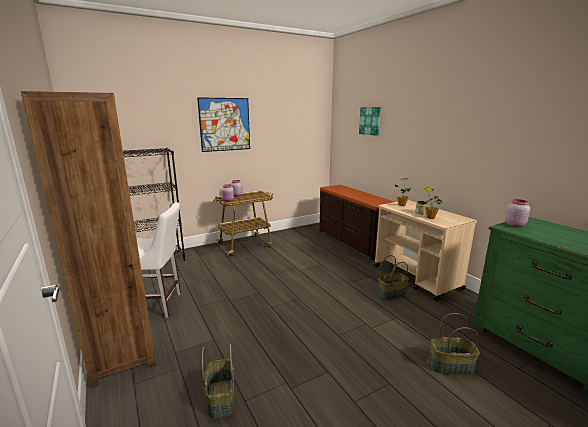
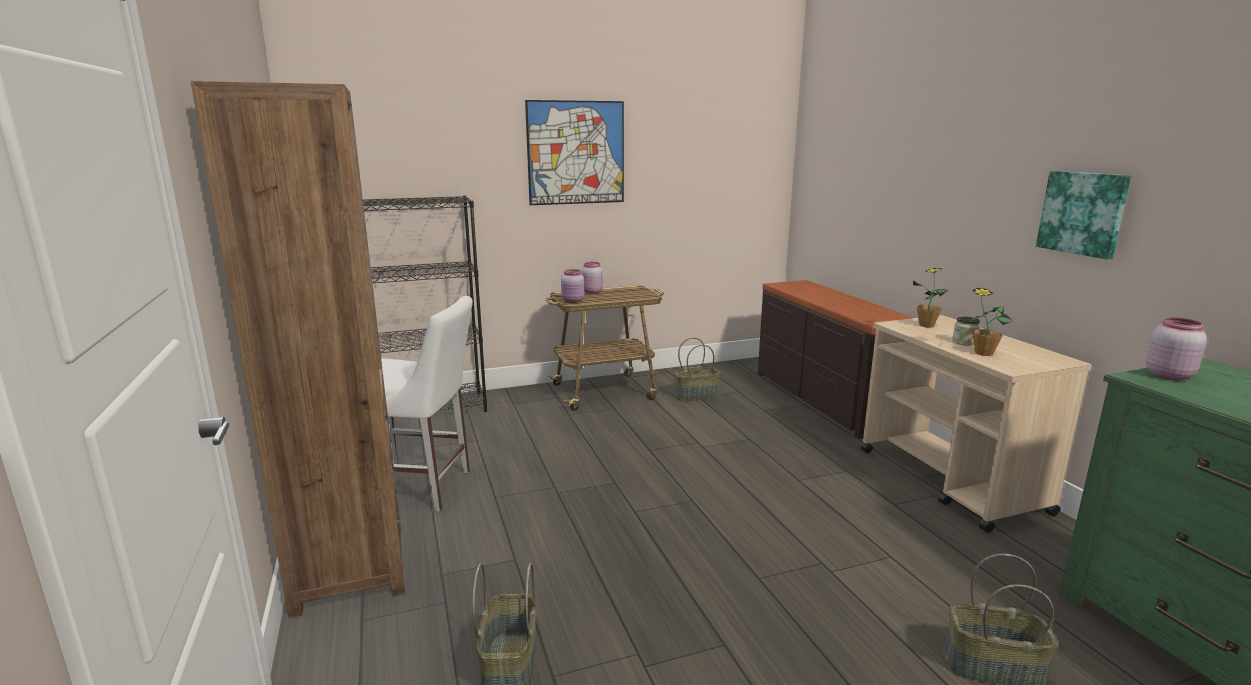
camera: 10 degrees right, 0 degrees up
picture [359,107,381,136] -> picture moved to [1036,171,1131,259]
basket [378,255,409,300] -> basket moved to [673,338,720,401]

